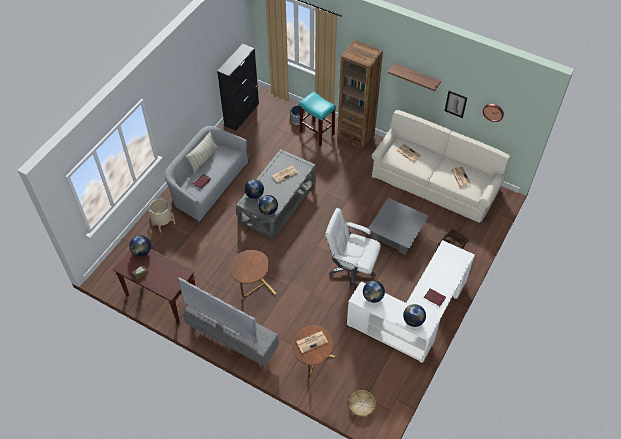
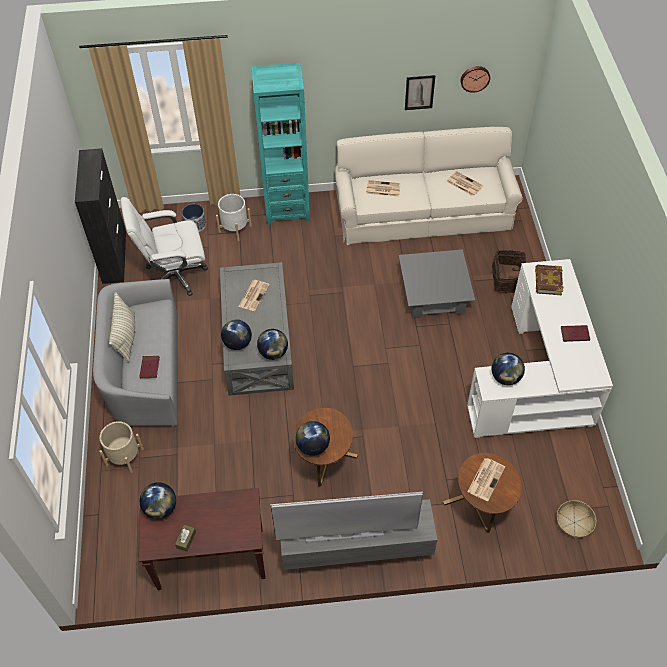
camera: 35 degrees left, 0 degrees up
turquoise stool [299,92,336,146] -> white planter [216,194,252,241]
white office chair [325,208,381,289] -> white office chair moved to [120,197,208,296]
brown bookcase [337,40,383,151] -> turquoise bookcase [251,63,310,225]
shelf [388,63,441,91] -> none
globe [403,304,426,327] -> globe moved to [296,421,330,456]
none -> book [535,265,563,295]

